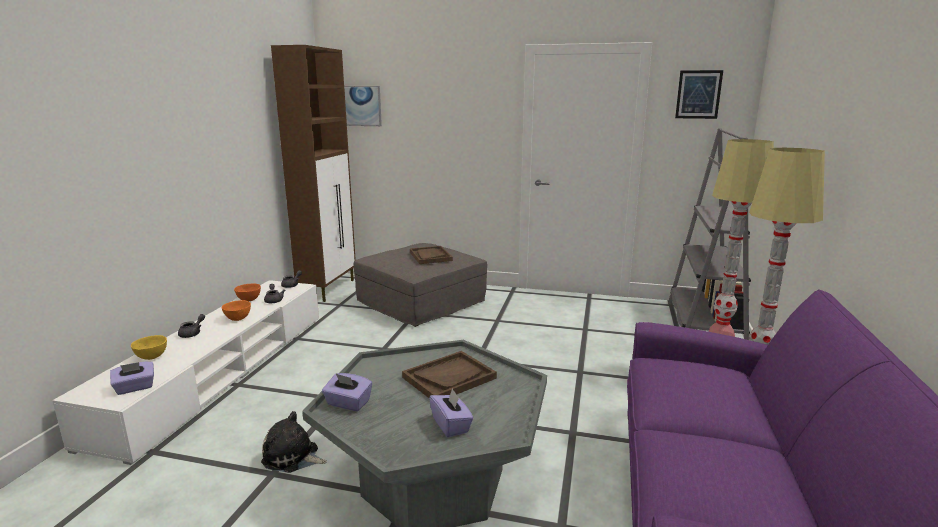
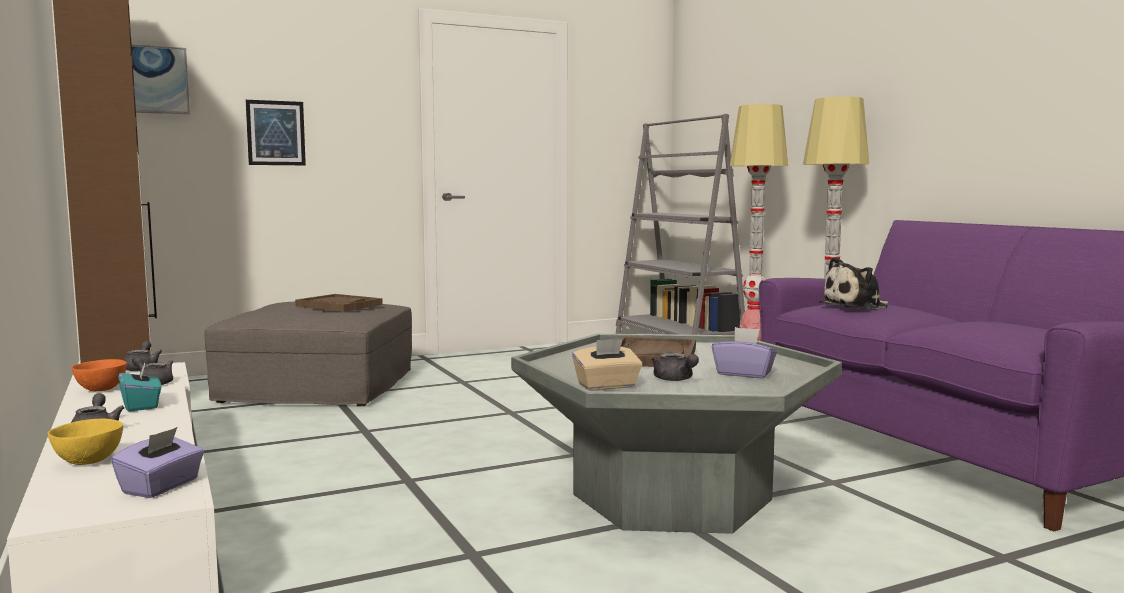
camera: 40 degrees left, 10 degrees down
orange bowl [222,300,251,321] -> turquoise tissue box [119,362,161,412]
plush toy [261,411,327,473] -> plush toy moved to [819,257,889,309]
purple tissue box [322,373,372,411] -> beige tissue box [572,339,643,390]
picture [675,70,723,119] -> picture moved to [246,100,306,165]
none -> grey teapot [651,353,699,381]

